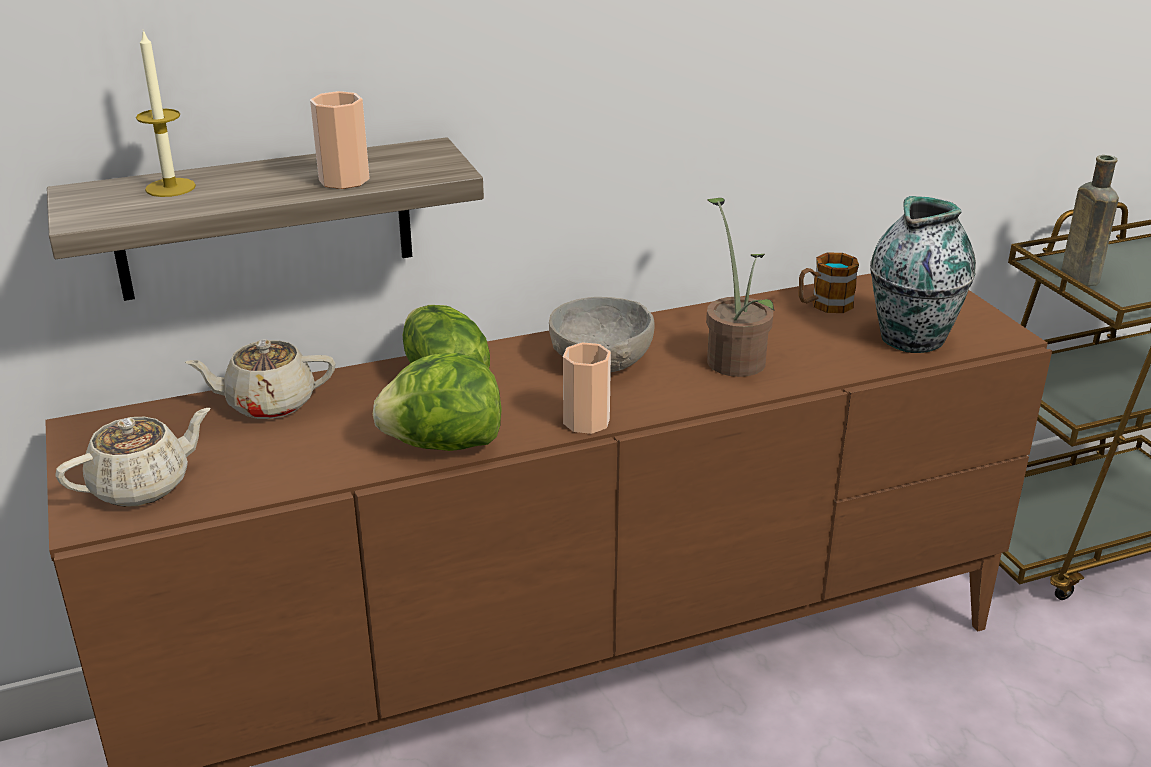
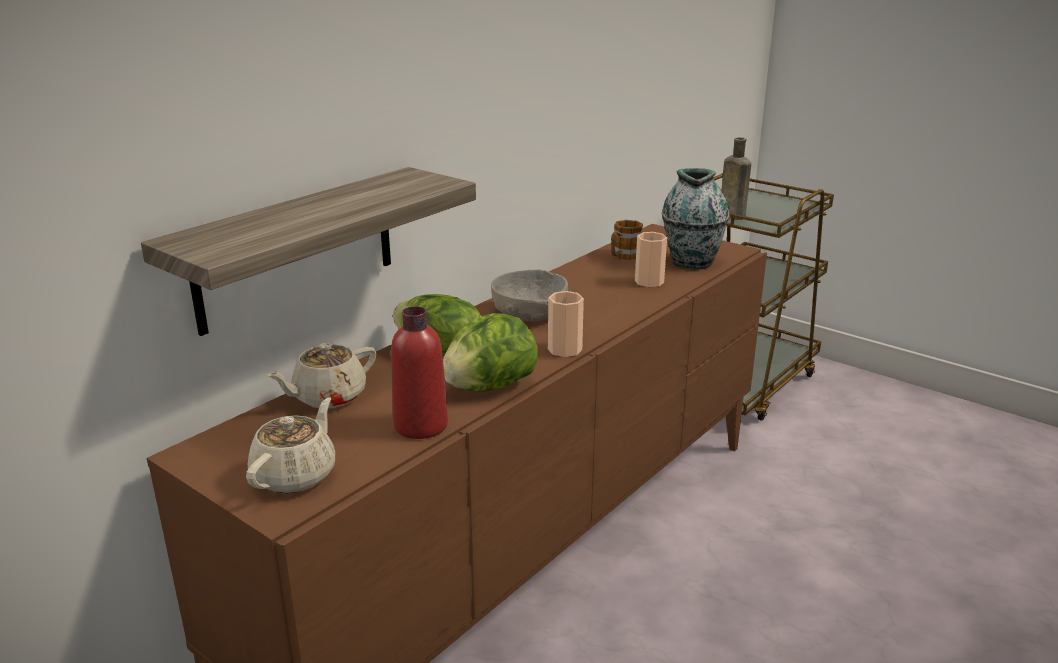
camera: 30 degrees left, 5 degrees down
candle [136,30,196,197] -> none
cup [310,91,370,189] -> cup moved to [635,232,667,287]
potted plant [706,198,774,377] -> none
none -> red bottle [391,306,448,439]

